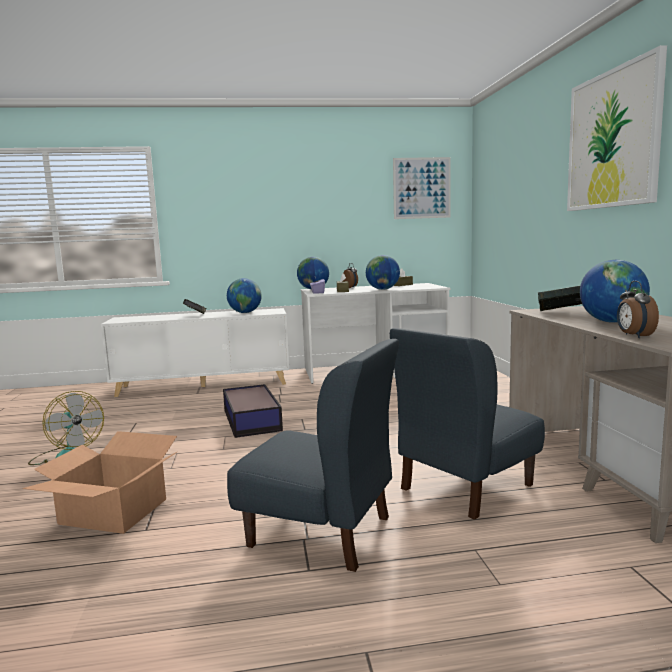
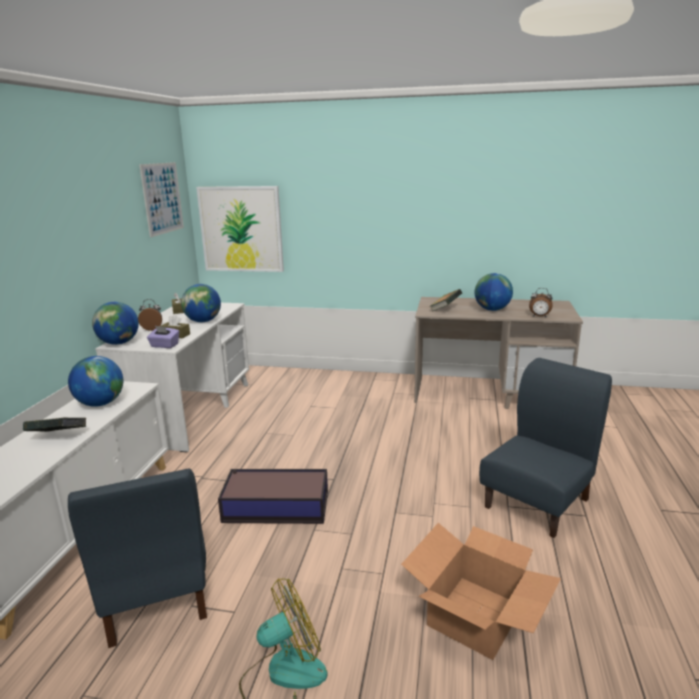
camera: 70 degrees left, 10 degrees up
blue chair [390,328,545,520] -> blue chair moved to [68,468,207,648]
picture [567,45,667,211] -> picture moved to [196,186,284,272]

